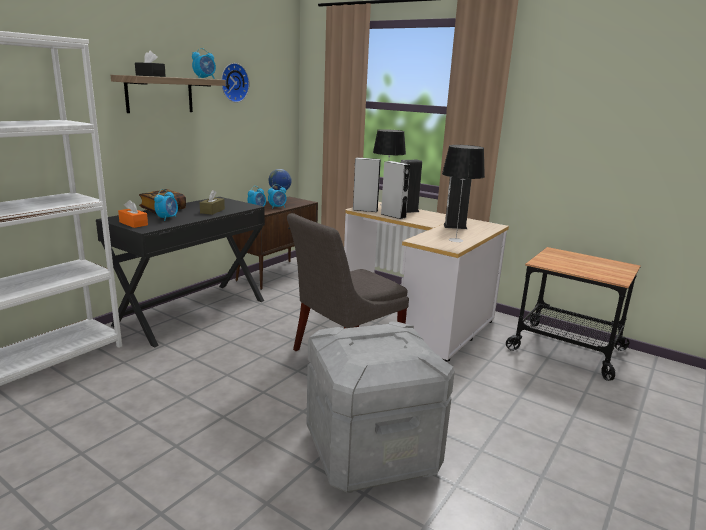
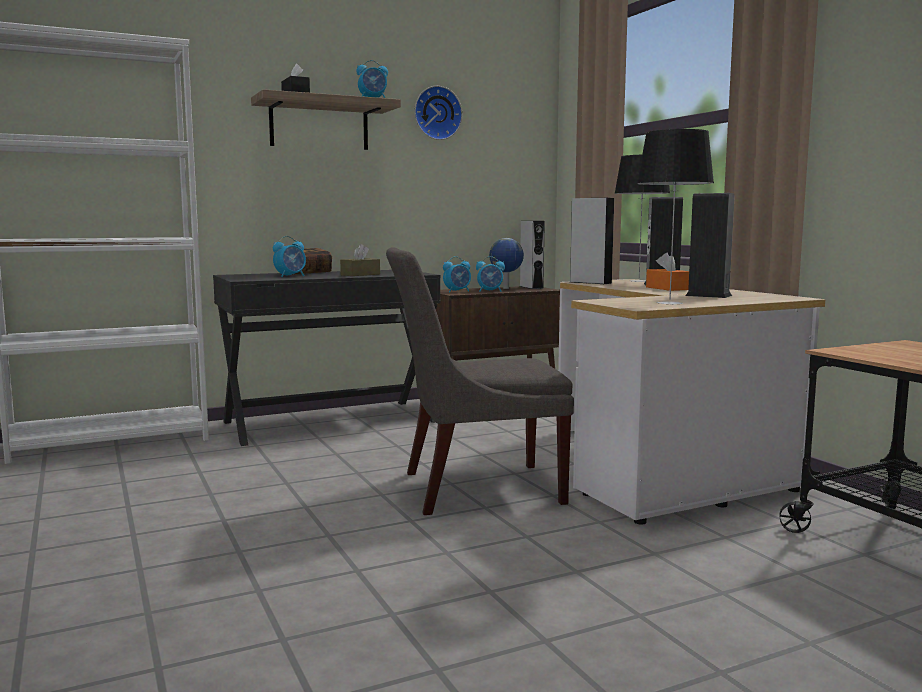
camera: 30 degrees right, 10 degrees down
orange tissue box [118,200,148,228] -> orange tissue box moved to [646,253,689,291]
grey storage box [307,322,455,493] -> none
grey speaker [381,161,410,219] -> grey speaker moved to [520,221,545,289]

